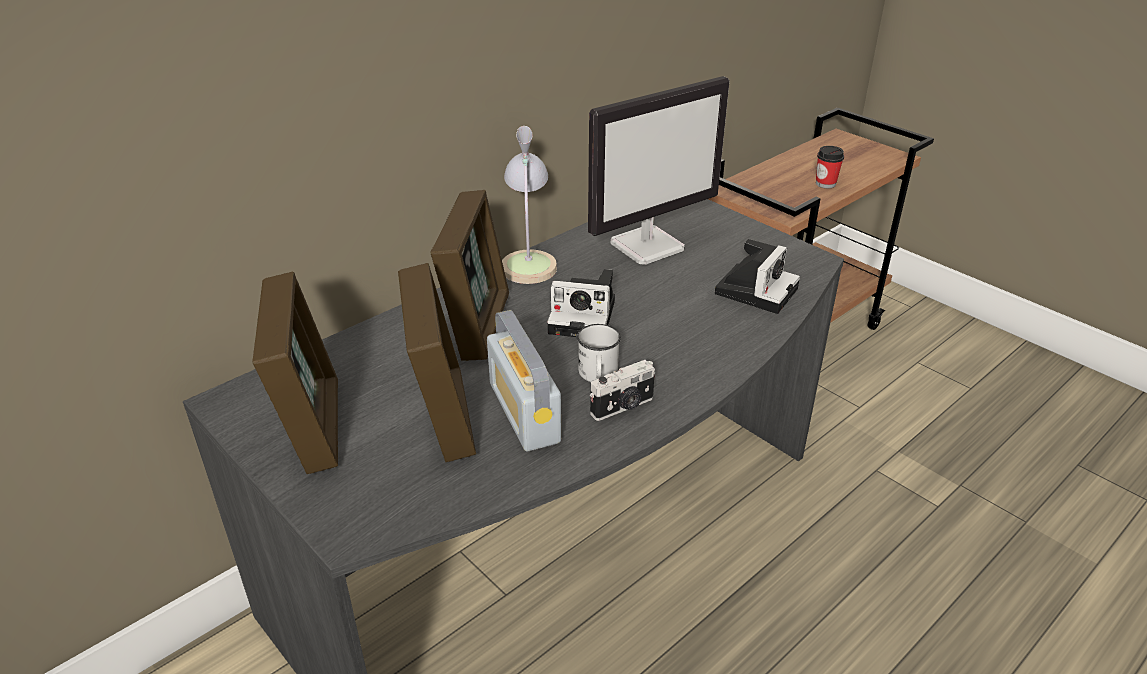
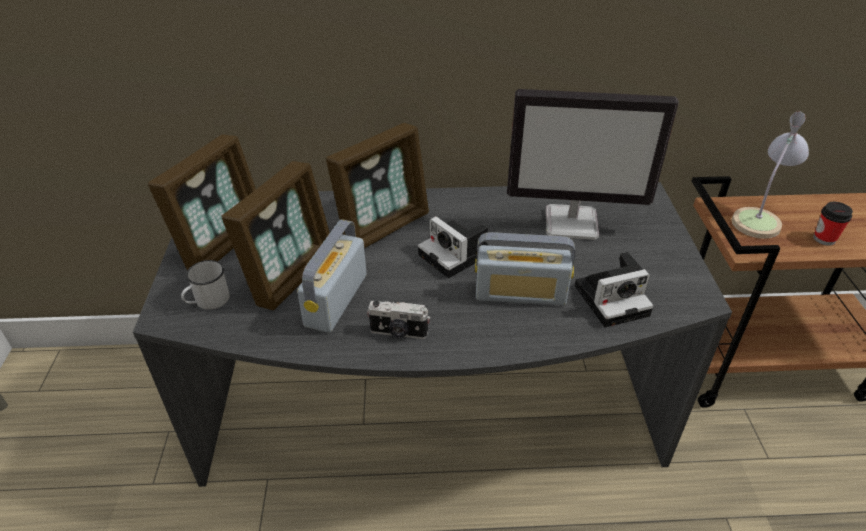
camera: 40 degrees right, 5 degrees up
table lamp [502,126,557,284] -> table lamp moved to [732,112,809,239]
white mug [577,324,621,382] -> white mug moved to [181,260,230,310]
none -> radio [475,232,575,306]

